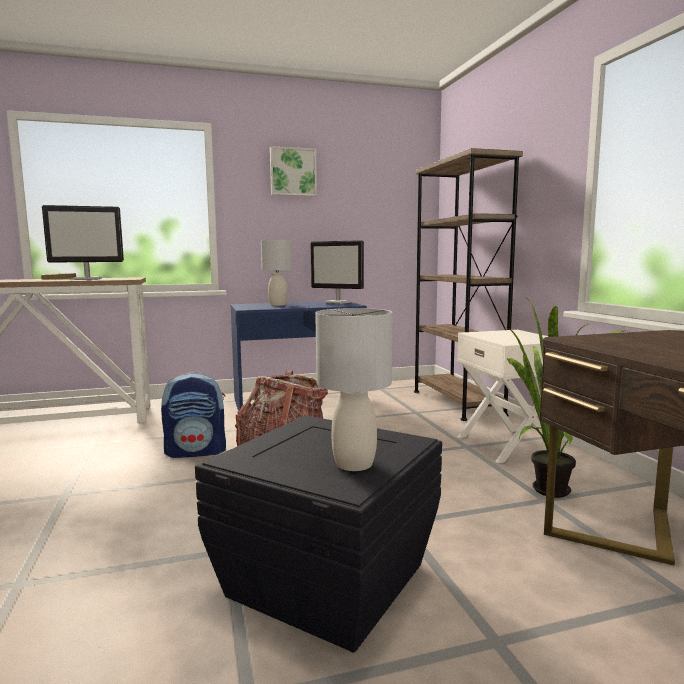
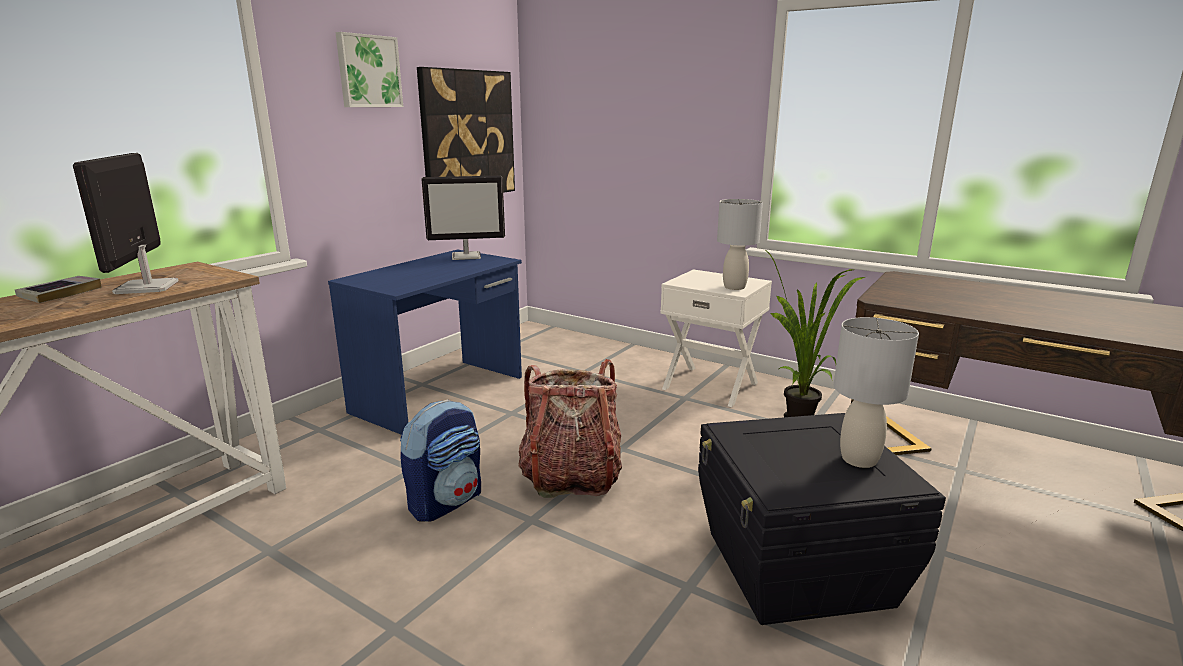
camera: 40 degrees left, 10 degrees up
monitor [42,205,124,280] -> monitor turned 135 degrees clockwise [73,153,179,294]
grey table lamp [261,240,292,306] -> grey table lamp moved to [717,199,763,290]
brown bookcase [414,148,523,421] -> none
none -> picture [417,67,515,193]

